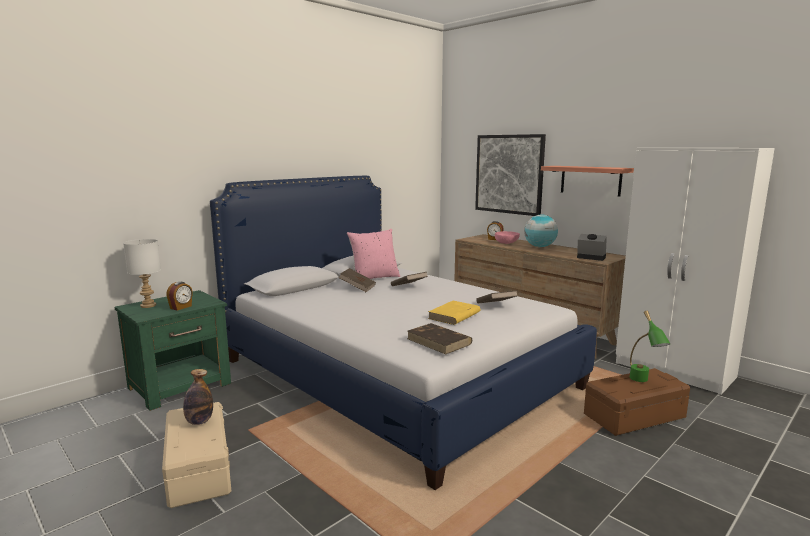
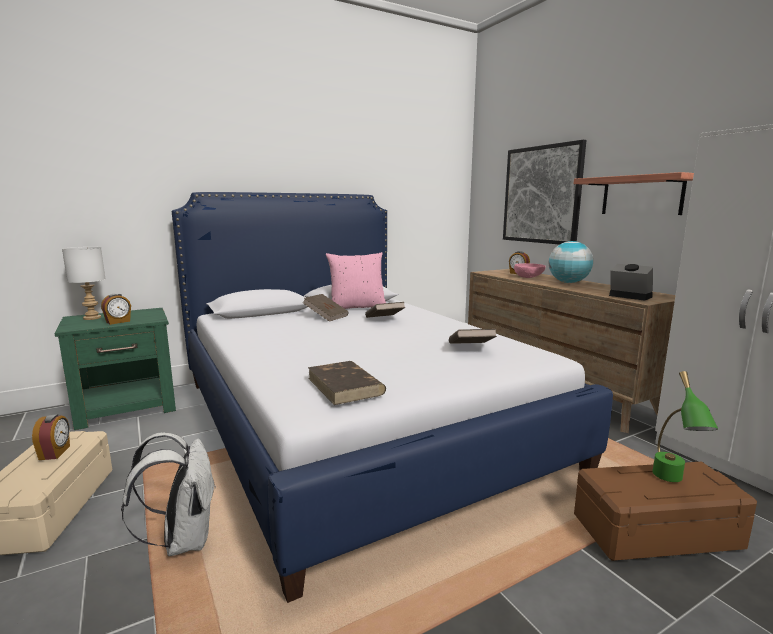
camera: 15 degrees right, 0 degrees up
bottle [183,369,213,425] -> alarm clock [32,414,70,460]
yellow book [428,301,481,325] -> none
none -> white backpack [121,432,216,556]

